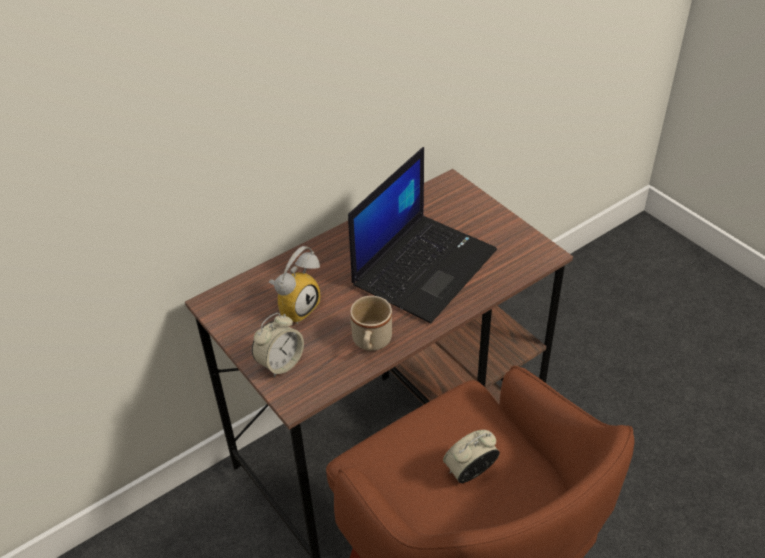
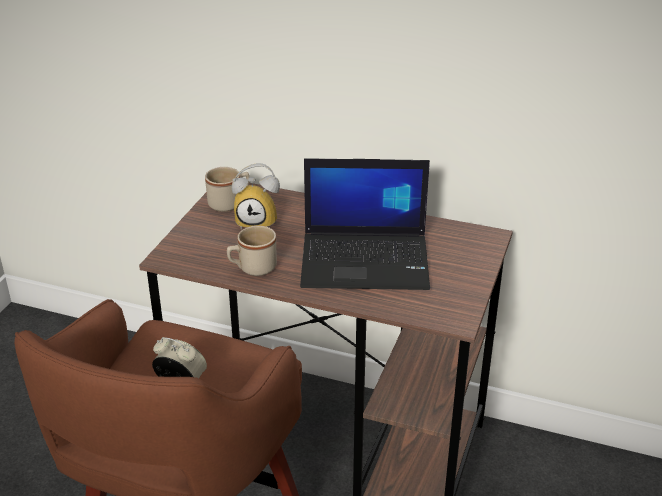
camera: 55 degrees right, 10 degrees down
alarm clock [252,313,304,378] -> none
none -> beige mug [205,167,250,212]

